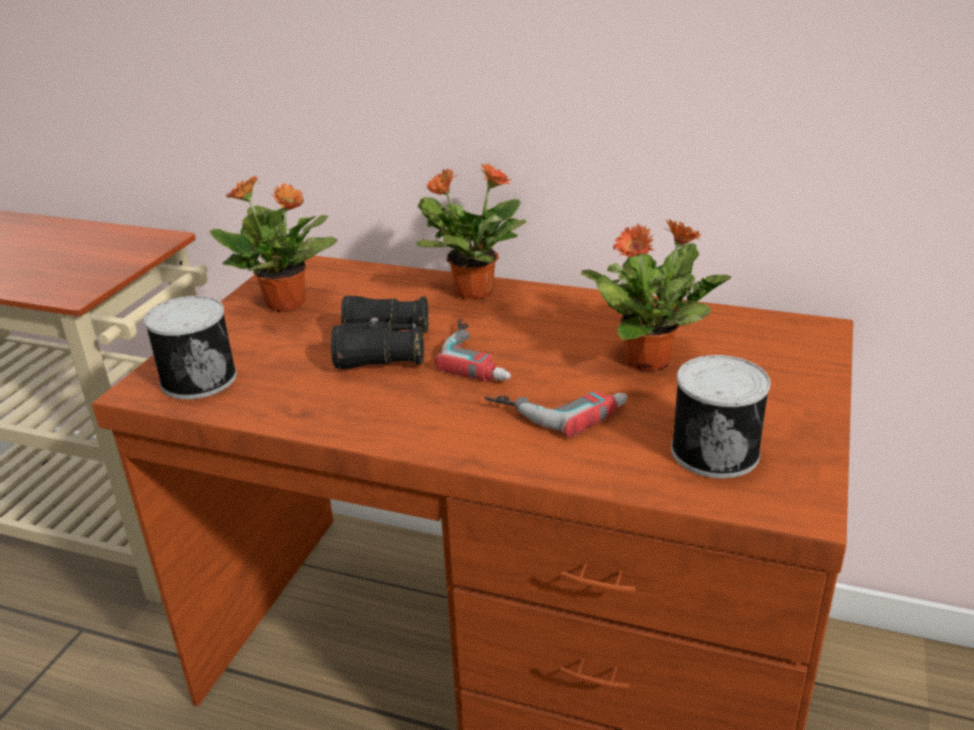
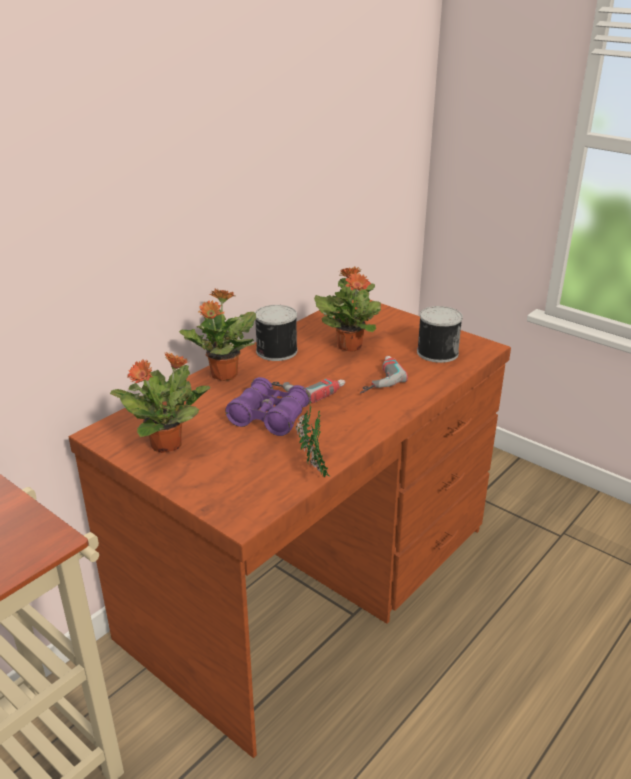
camera: 70 degrees left, 0 degrees up
can [144,296,237,399] -> can moved to [255,305,297,361]
black binoculars [331,296,429,369] -> purple binoculars [225,377,311,436]
none -> potted plant [296,401,330,478]

